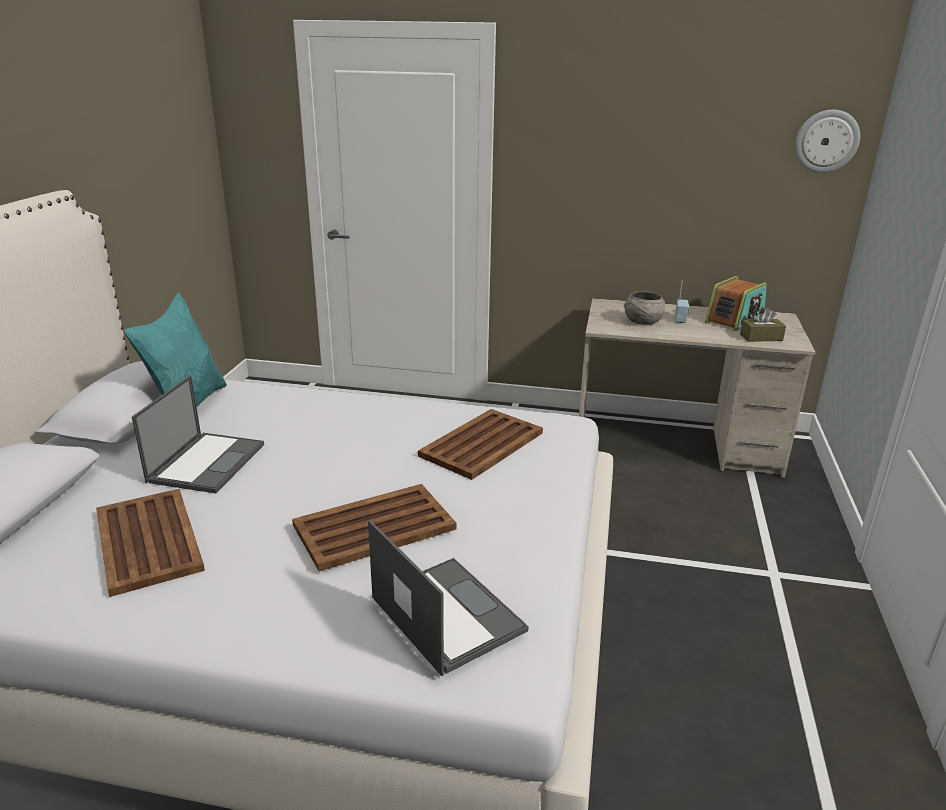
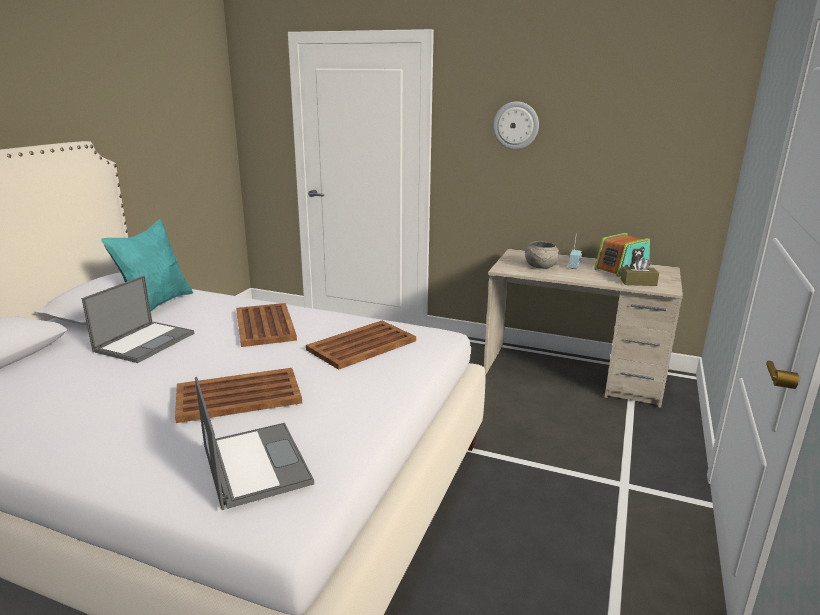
camera: 10 degrees right, 5 degrees down
brown tray [96,489,205,597] -> brown tray moved to [236,303,297,347]
wall clock [795,110,860,173] -> wall clock moved to [493,101,539,150]

